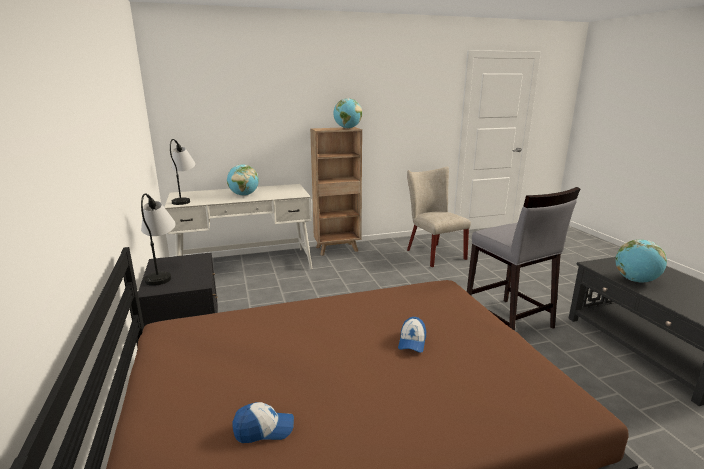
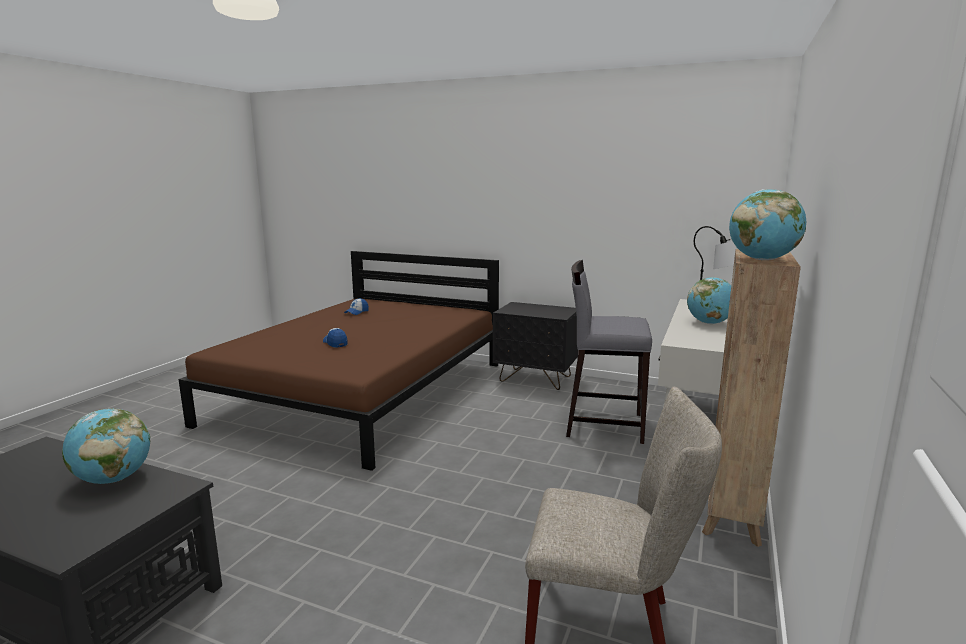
camera: 130 degrees right, 5 degrees down
table lamp [141,193,176,286] -> none
grey stool [467,187,580,331] -> grey stool moved to [566,260,652,444]

